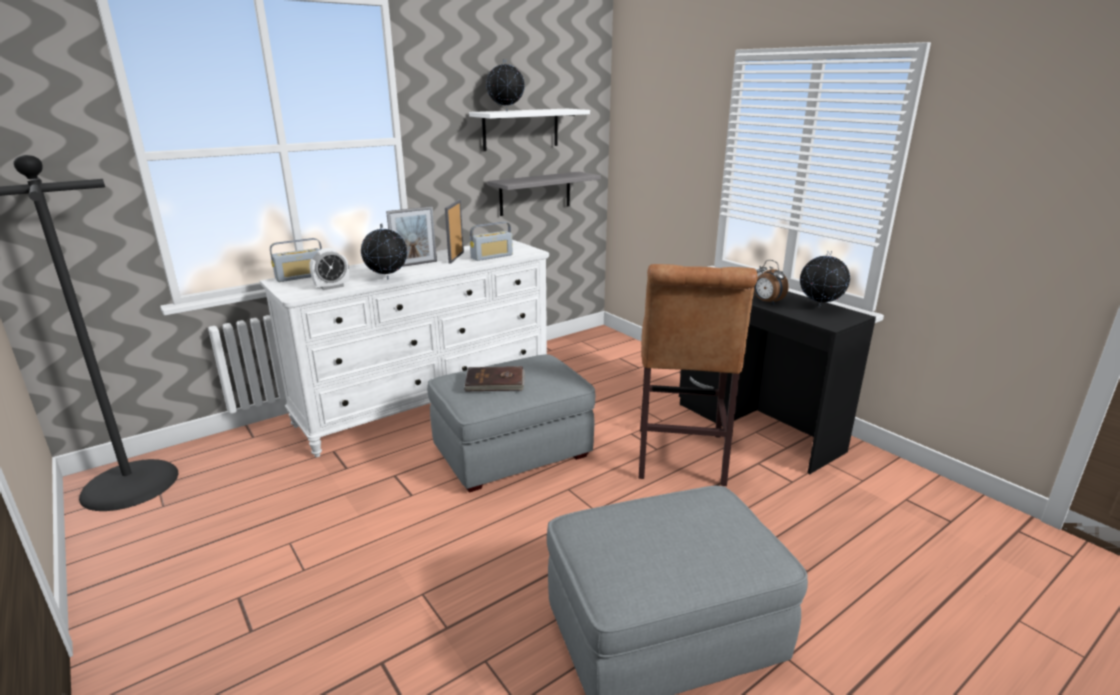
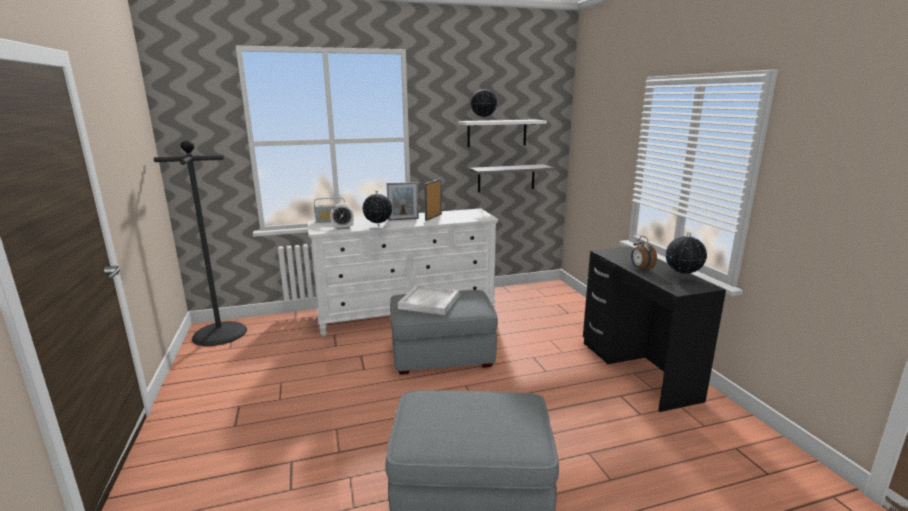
camera: 20 degrees right, 5 degrees down
brown book [464,366,525,392] -> white tray [398,285,459,315]
radio [470,222,513,261] -> none
brown stool [639,264,758,486] -> none

